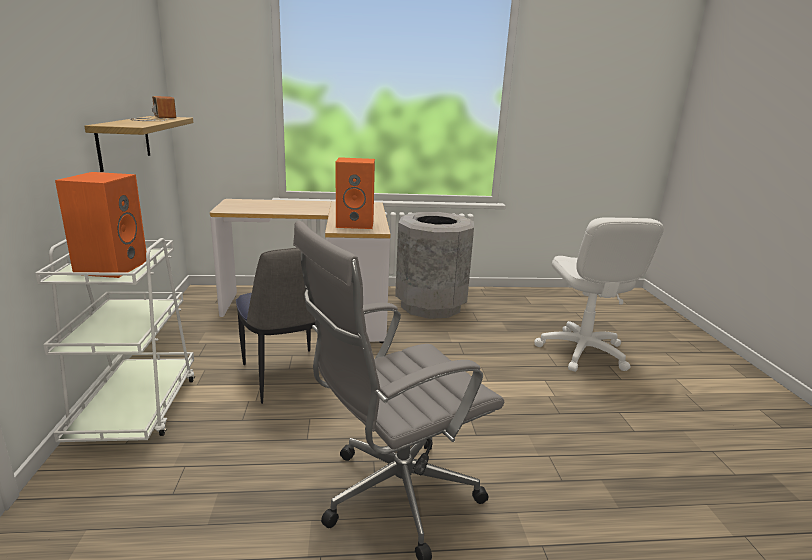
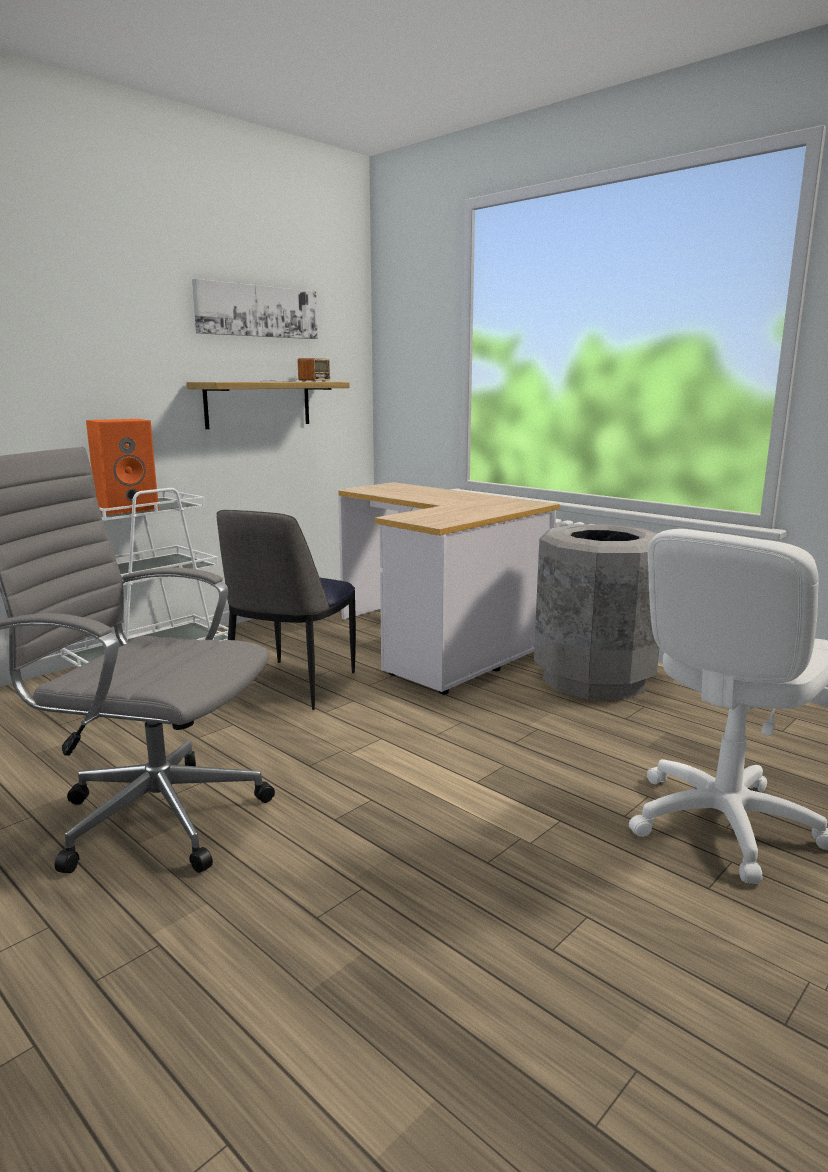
camera: 50 degrees right, 5 degrees down
orange speaker [336,157,375,229] -> none
none -> picture [192,279,318,339]

